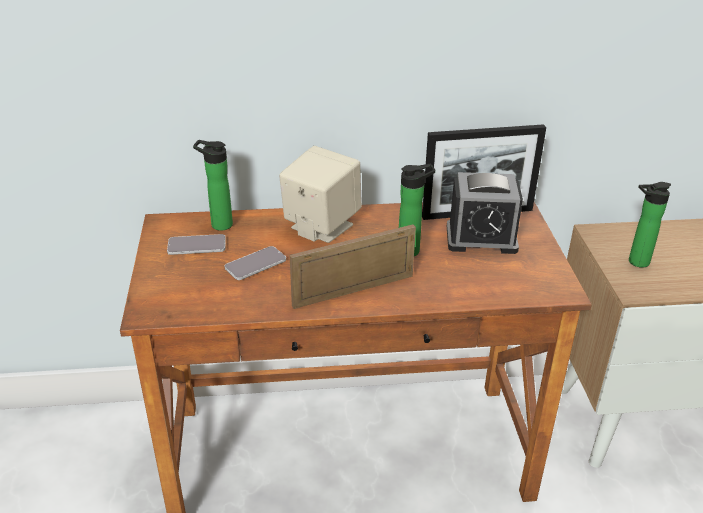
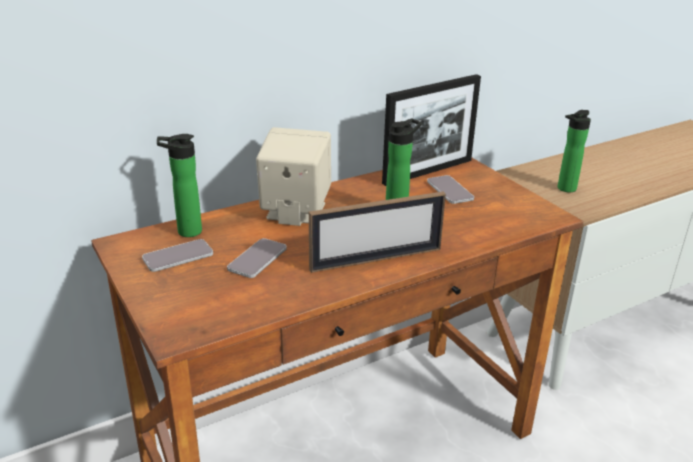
camera: 25 degrees left, 5 degrees down
picture frame [290,224,416,309] -> picture frame turned 150 degrees counterclockwise [309,192,446,273]
alarm clock [447,172,523,254] -> phone [427,175,474,204]

